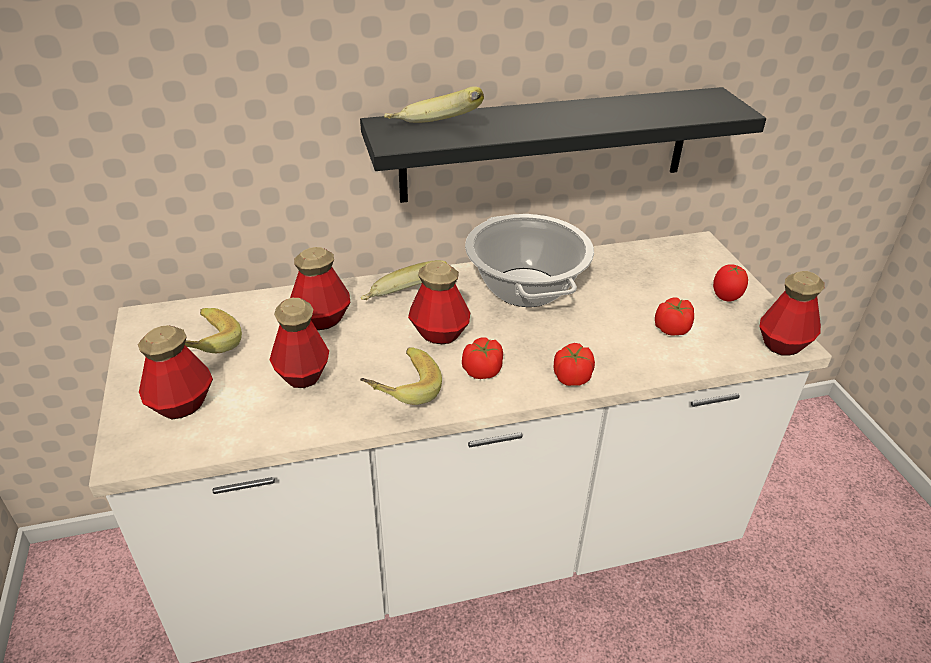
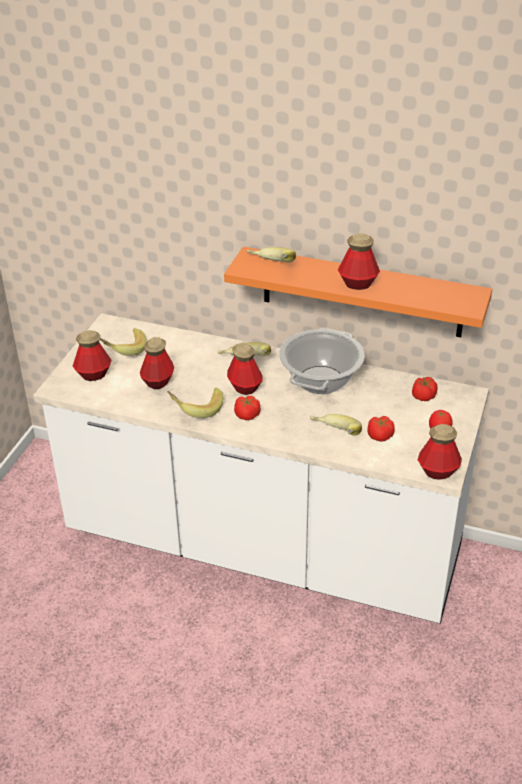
camera: 35 degrees right, 0 degrees up
bottle [290,247,350,330] -> bottle moved to [338,233,380,290]
black shelf [360,87,766,203] -> orange shelf [224,247,492,337]
tomato [554,343,595,386] -> tomato moved to [412,377,438,401]
none -> banana [310,414,362,436]

